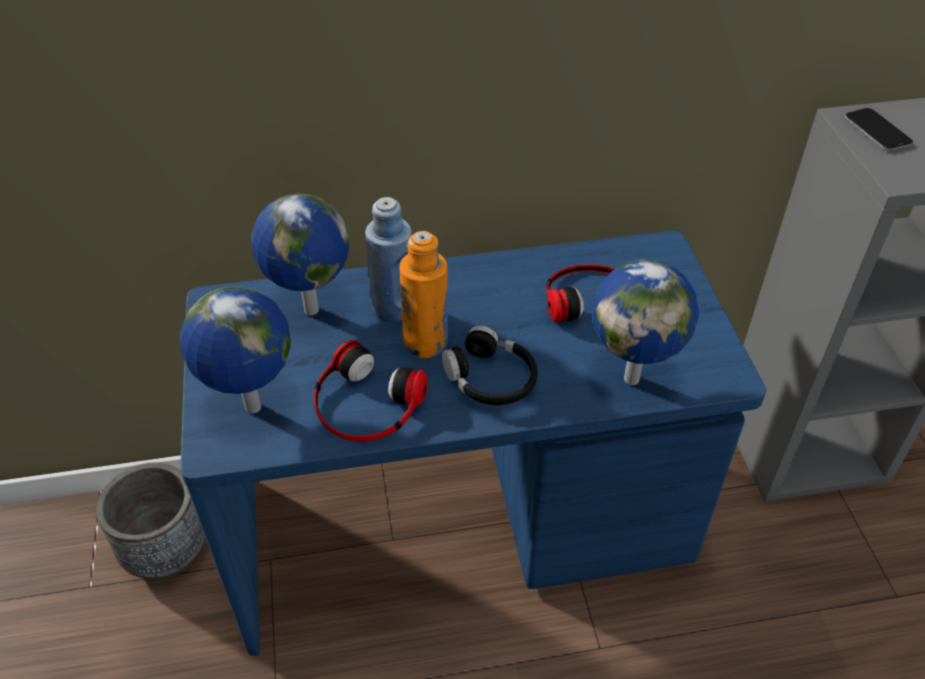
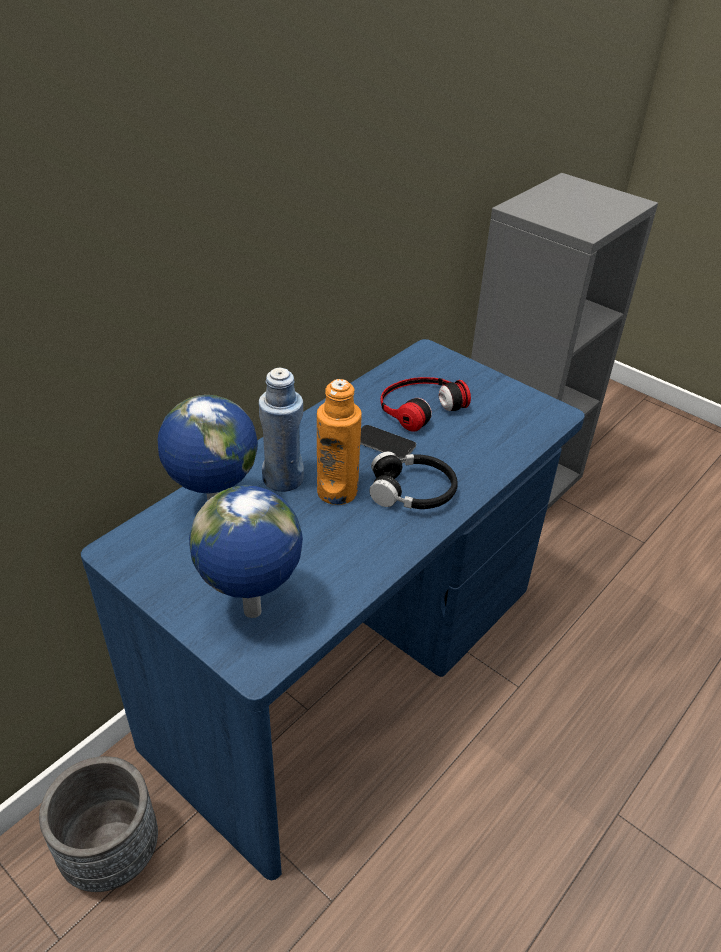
camera: 40 degrees left, 5 degrees down
headphones [314,340,428,441] -> none
globe [592,260,699,385] -> none
phone [845,108,913,151] -> phone moved to [360,425,416,459]

